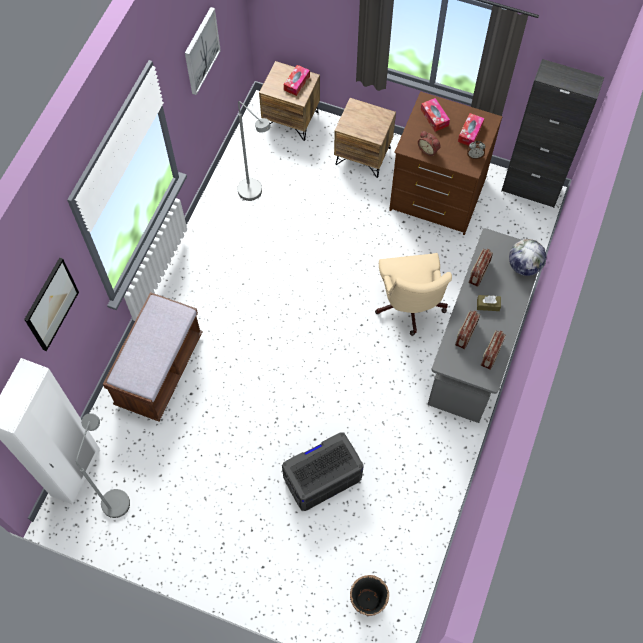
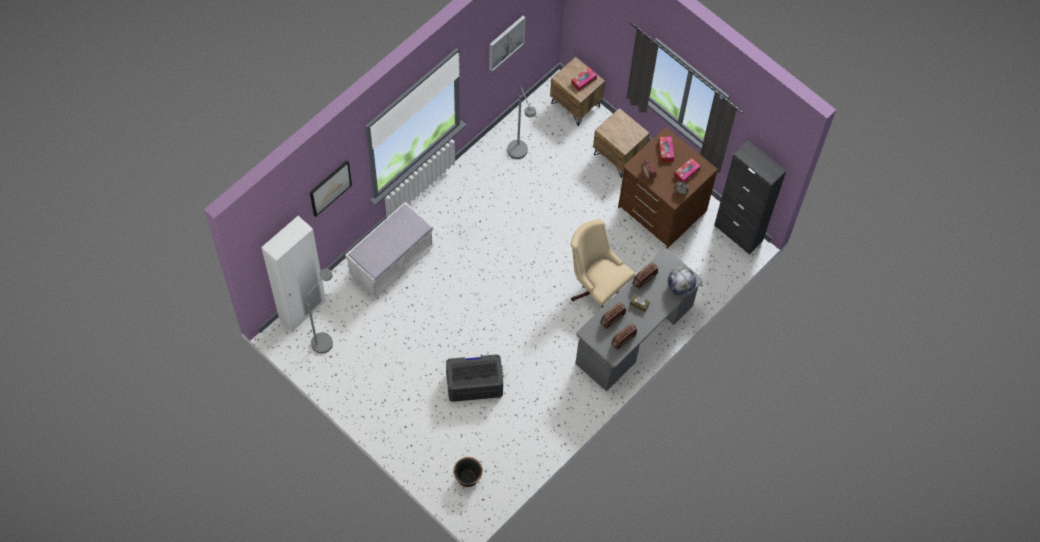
camera: 20 degrees right, 0 degrees up
brown bench [103,292,203,422] -> white bench [345,202,434,298]
beige office chair [375,253,452,336] -> beige office chair turned 120 degrees clockwise [571,219,635,308]

